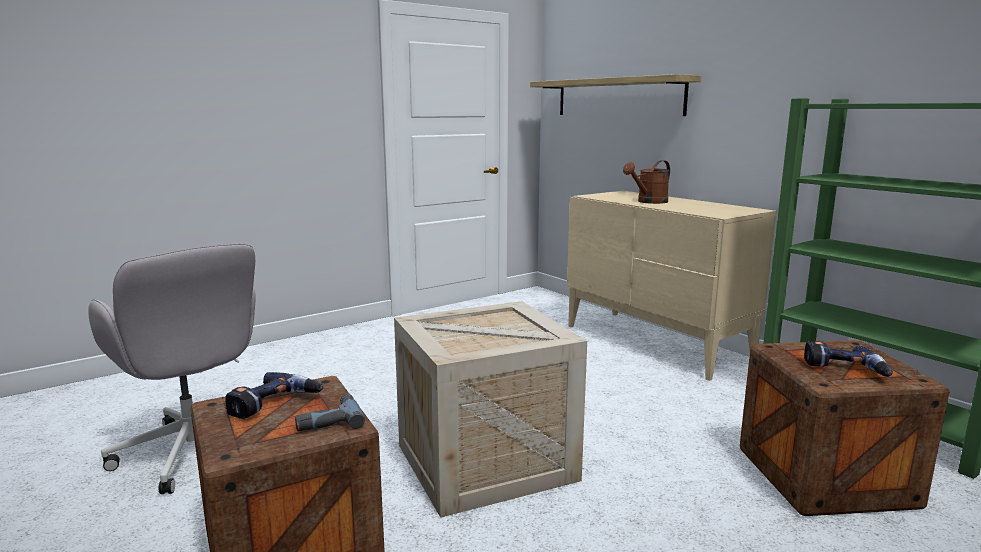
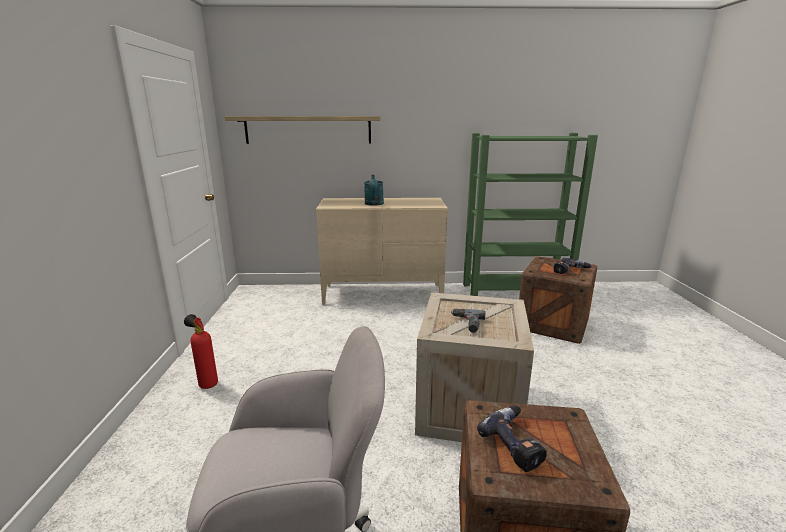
camera: 55 degrees left, 5 degrees up
power drill [295,393,365,431] -> power drill moved to [451,309,486,333]
brown watering can [623,160,670,204] -> turquoise watering can [364,175,384,206]
none -> fire extinguisher [184,314,218,389]

